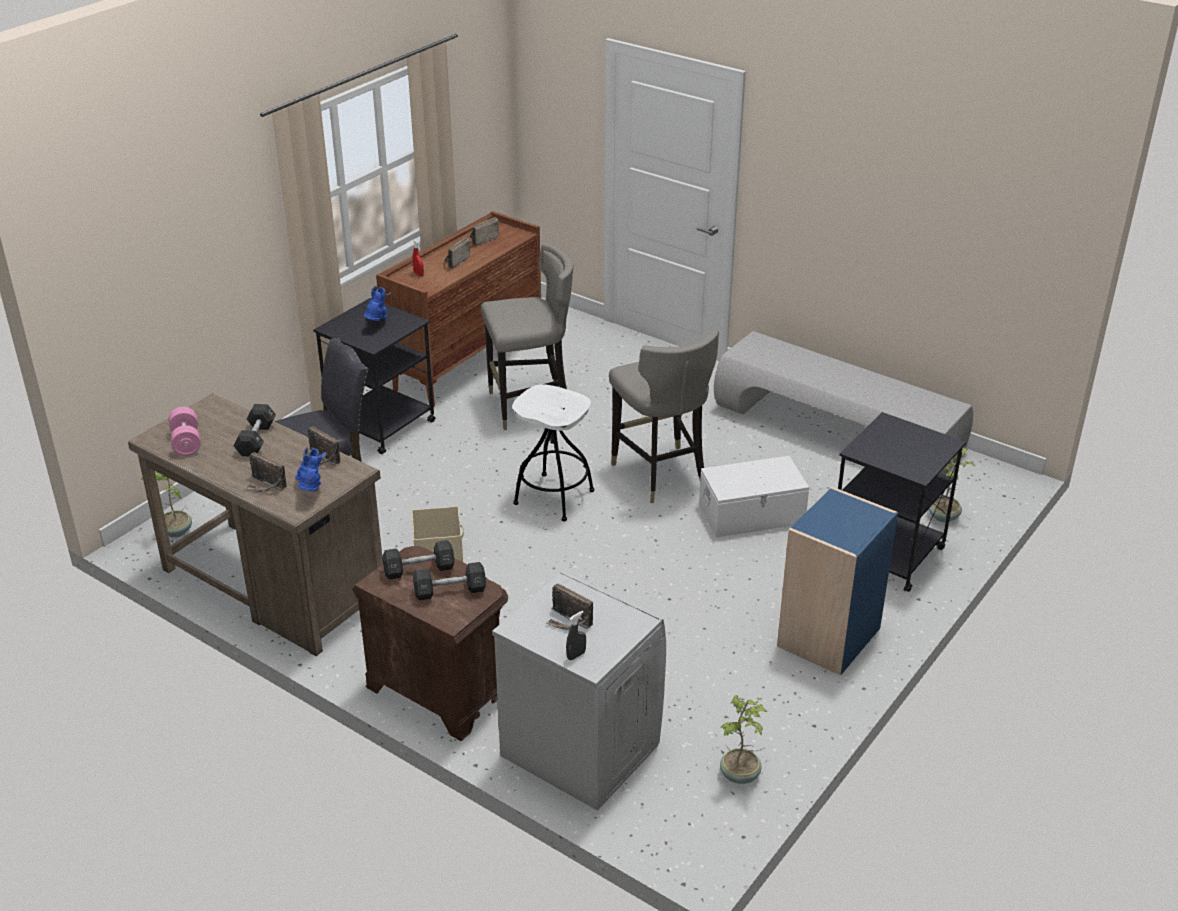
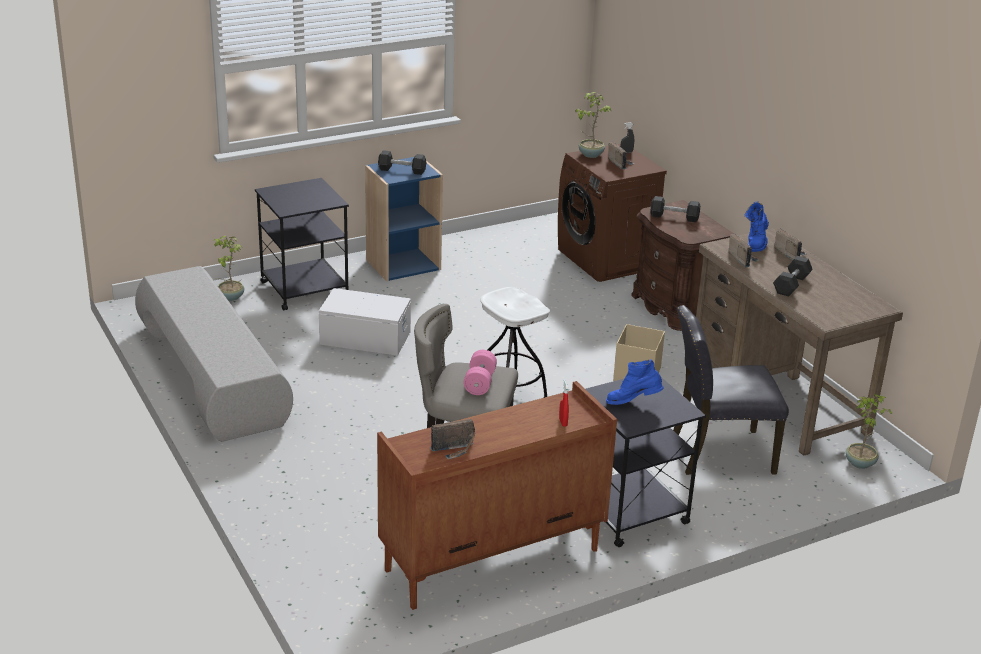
camera: 155 degrees left, 5 degrees down
pink dumbbell [169,407,201,456] -> pink dumbbell moved to [464,350,497,395]
blue boot [364,286,391,321] -> blue boot turned 60 degrees clockwise [606,359,664,405]
black dumbbell [383,540,455,580] -> black dumbbell moved to [378,150,426,175]
radio [445,237,471,269] -> none
white washing machine [492,571,666,811] -> brown washing machine [558,144,667,282]
grey stool [609,329,719,503] -> none
potted plant [720,695,767,784] -> potted plant moved to [575,92,611,158]

